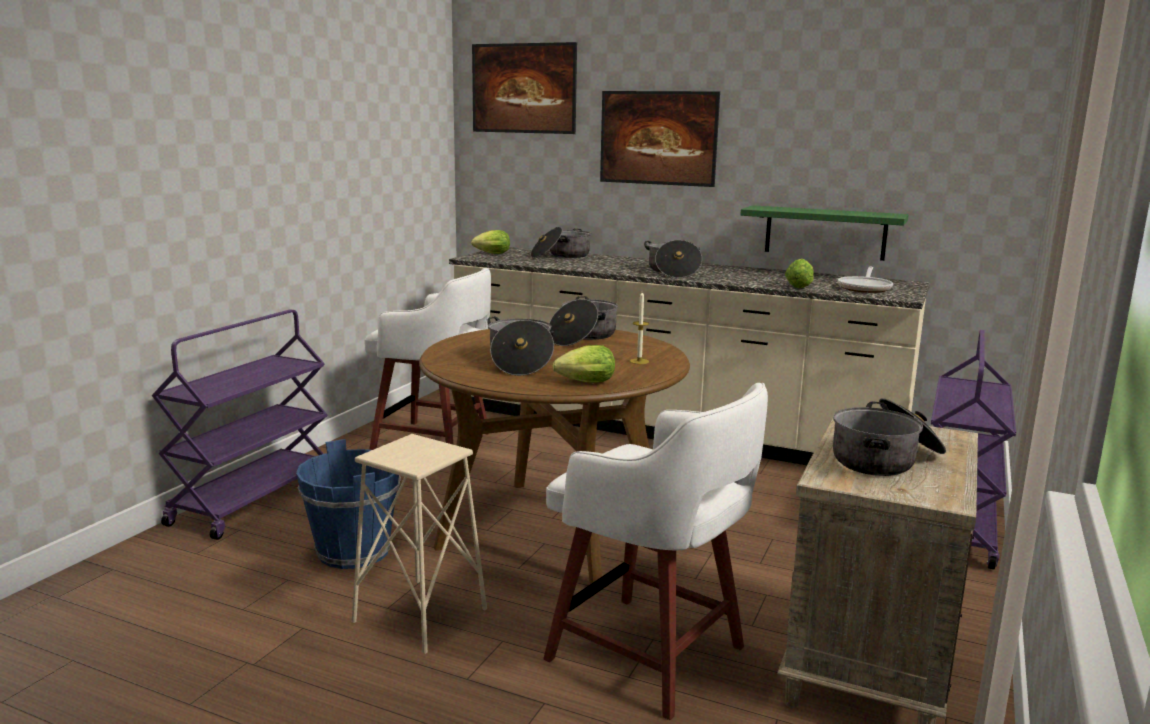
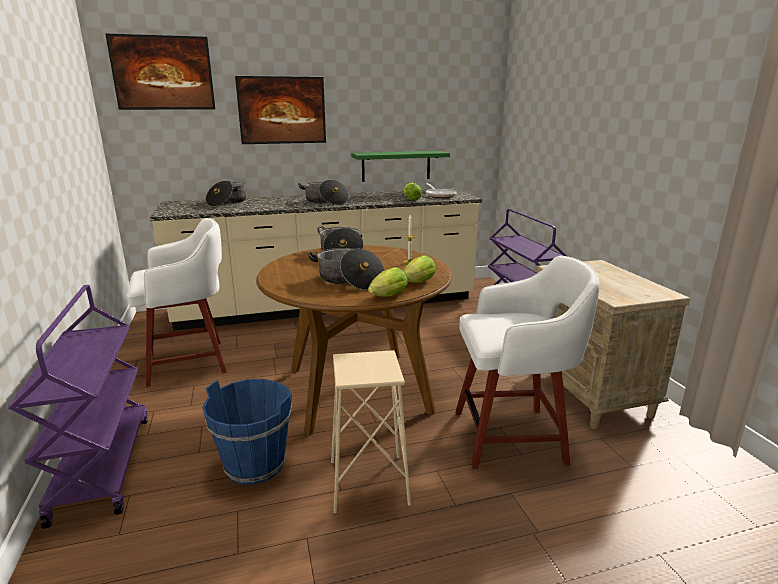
camera: 40 degrees left, 5 degrees up
lettuce [471,230,510,254] -> lettuce moved to [368,267,408,297]
cooking pot [833,398,946,476] -> none

